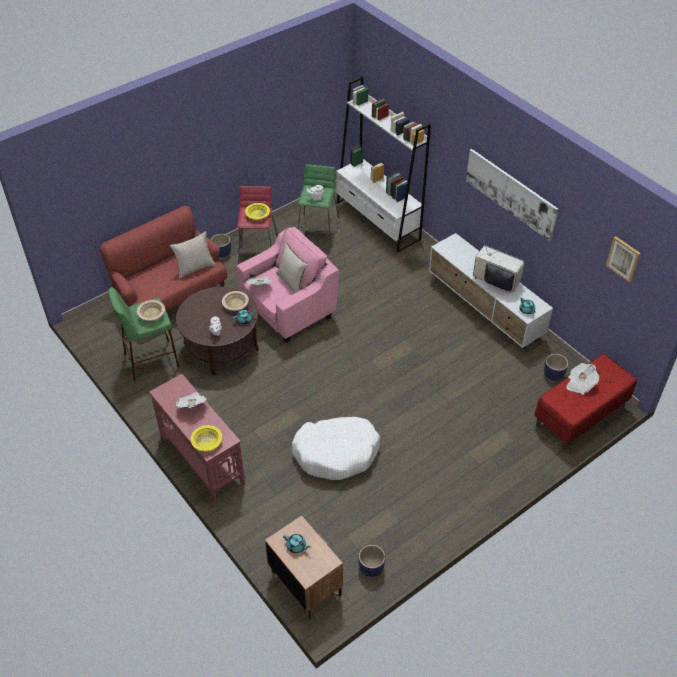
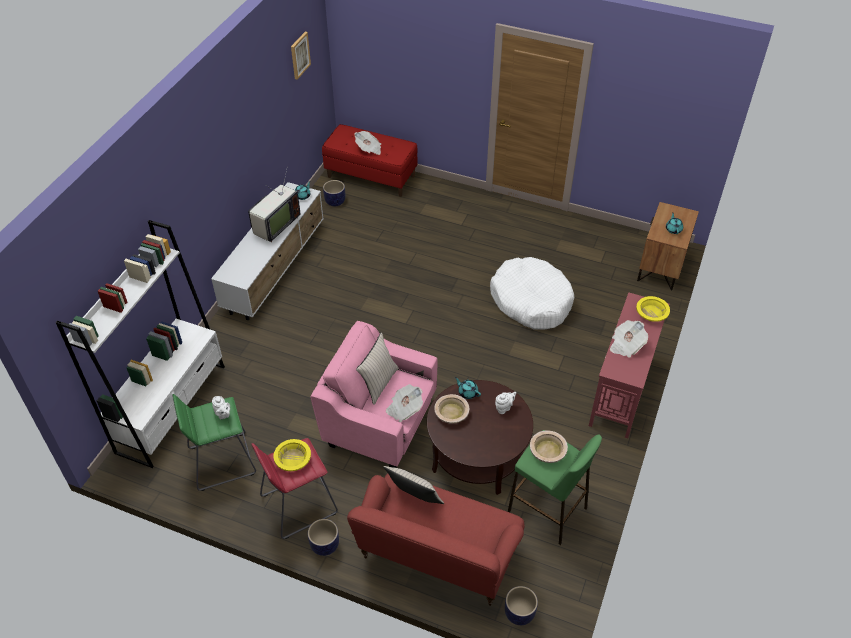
camera: 120 degrees left, 0 degrees up
planter [358,545,385,577] -> planter moved to [505,586,538,625]
picture [466,149,558,241] -> none
television [473,236,525,293] -> television turned 150 degrees counterclockwise [248,166,300,242]

